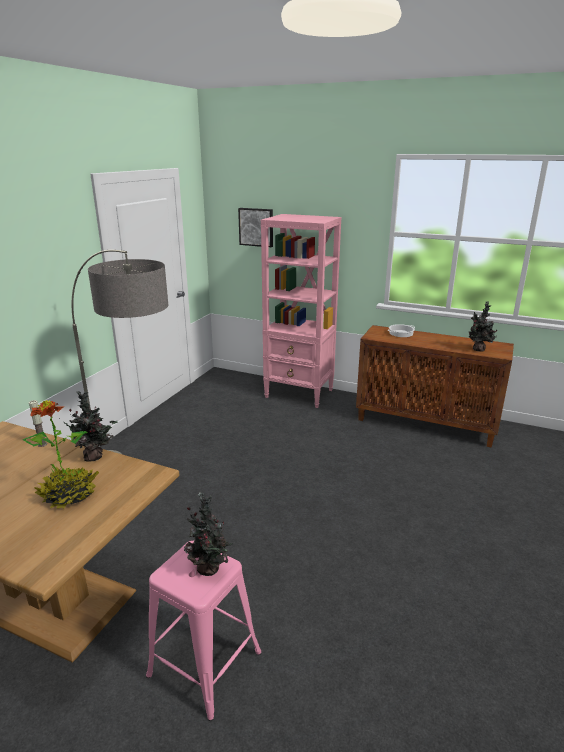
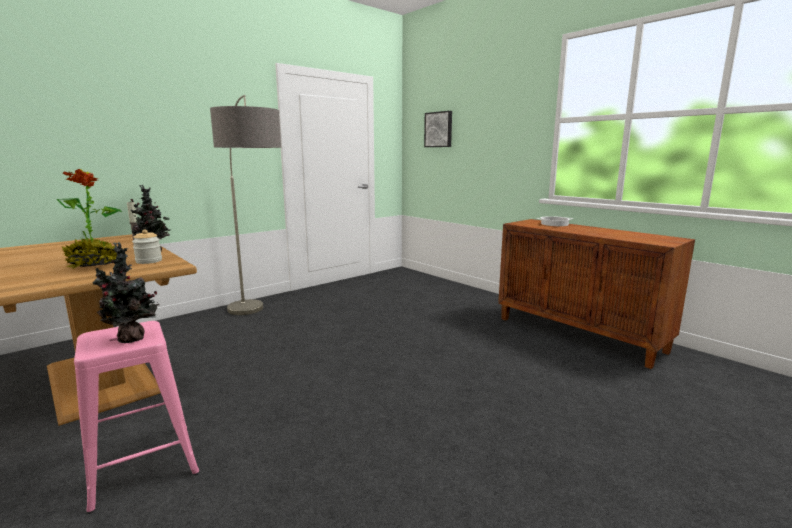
camera: 25 degrees right, 10 degrees down
pink bookcase [261,214,341,408] -> none
potted plant [469,301,498,352] -> none
none -> jar [132,230,162,264]

